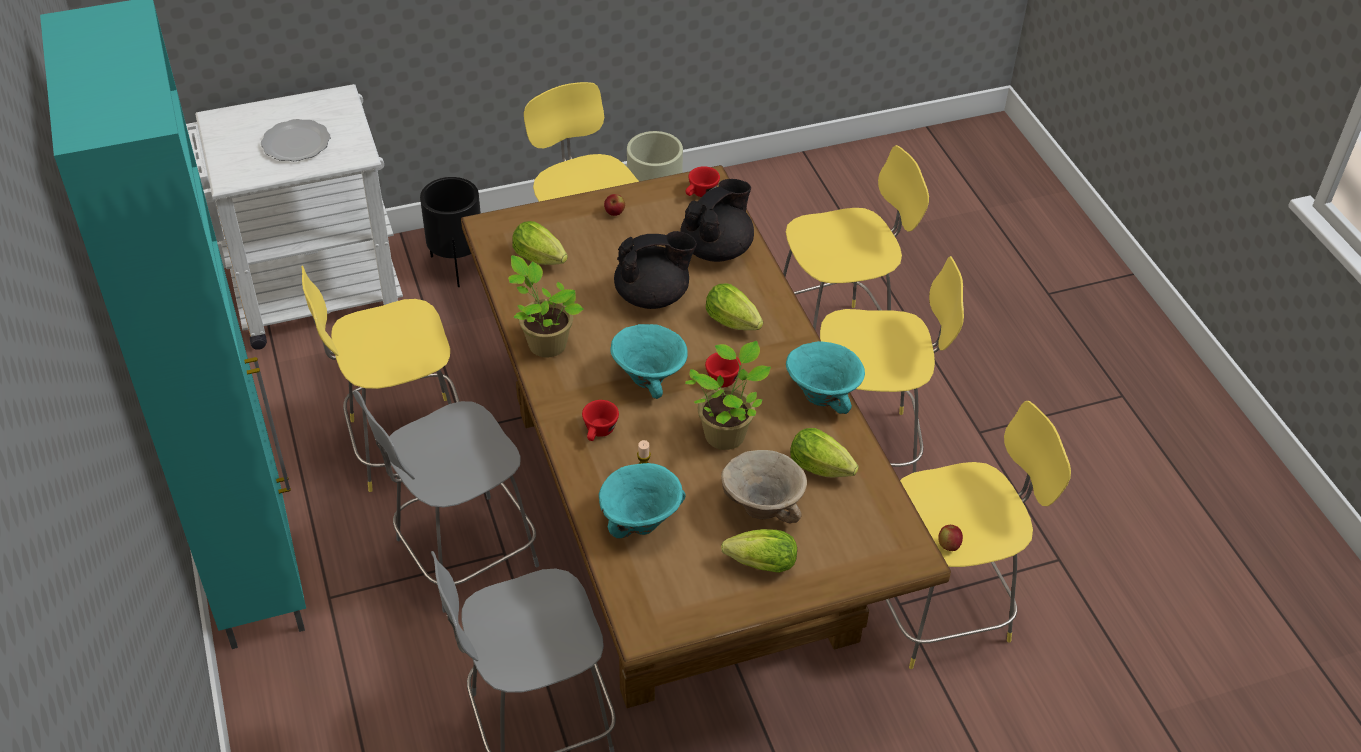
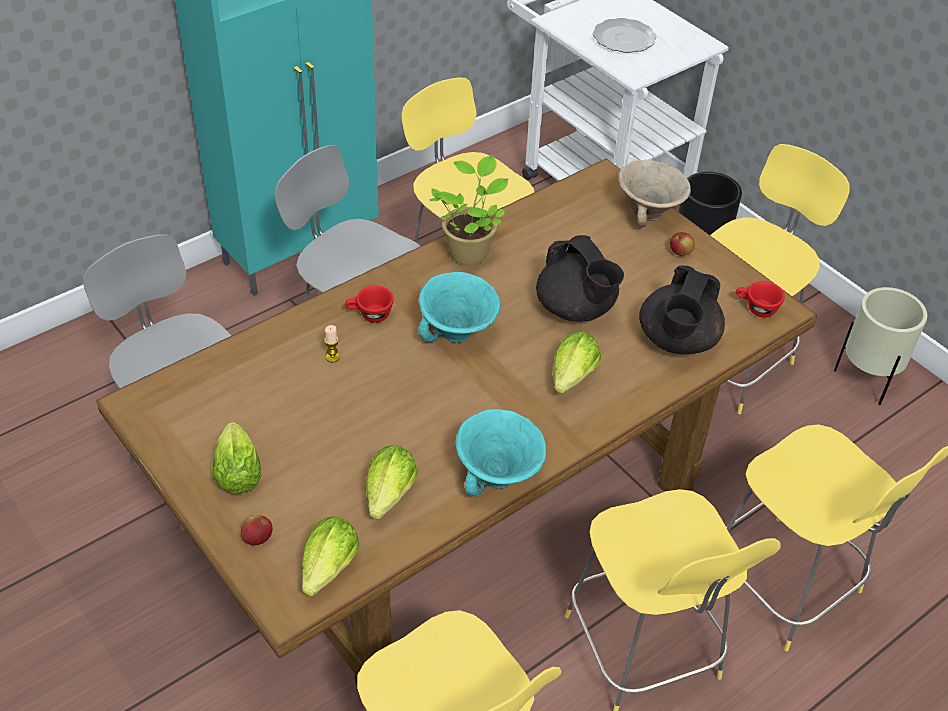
camera: 70 degrees right, 0 degrees up
lettuce [513,221,568,265] -> lettuce moved to [302,517,360,596]
turquoise bowl [599,463,686,538] -> none
black teapot [680,179,754,262] -> black teapot turned 90 degrees clockwise [639,265,725,354]
potted plant [685,341,771,450] -> none
red cup [705,353,741,387] -> none
beige bowl [721,450,807,523] -> beige bowl moved to [618,160,691,228]
apple [938,525,963,551] -> apple moved to [241,515,273,546]

